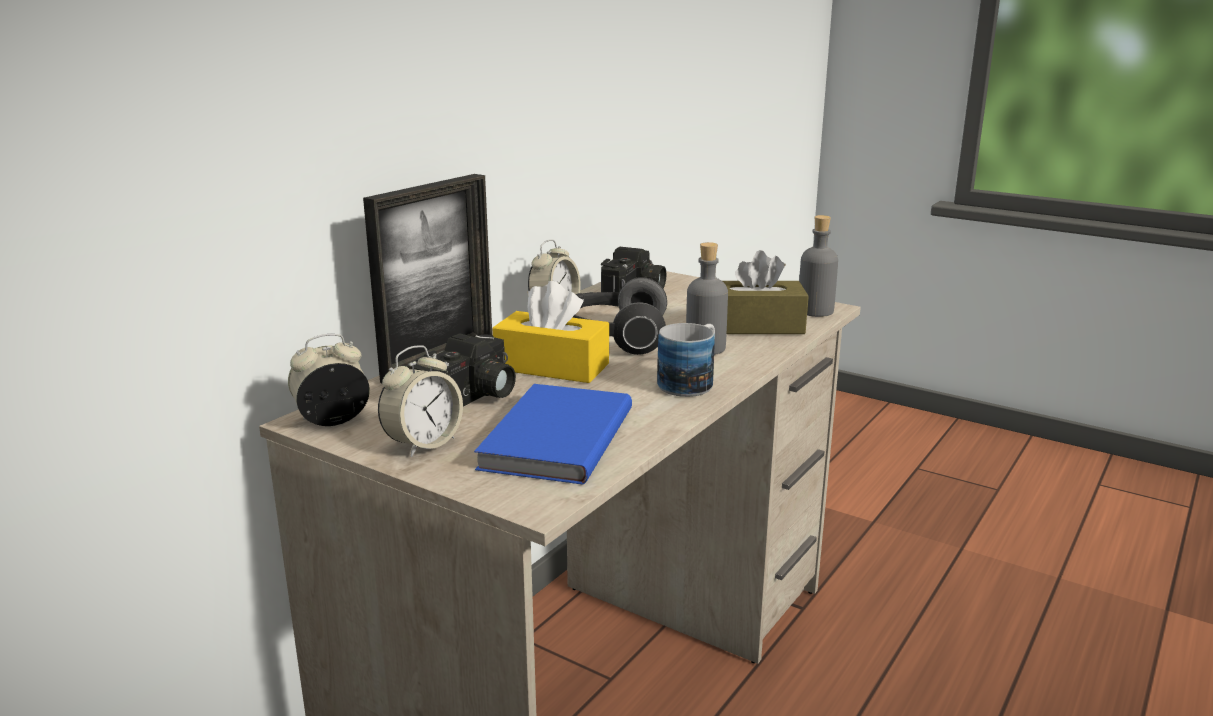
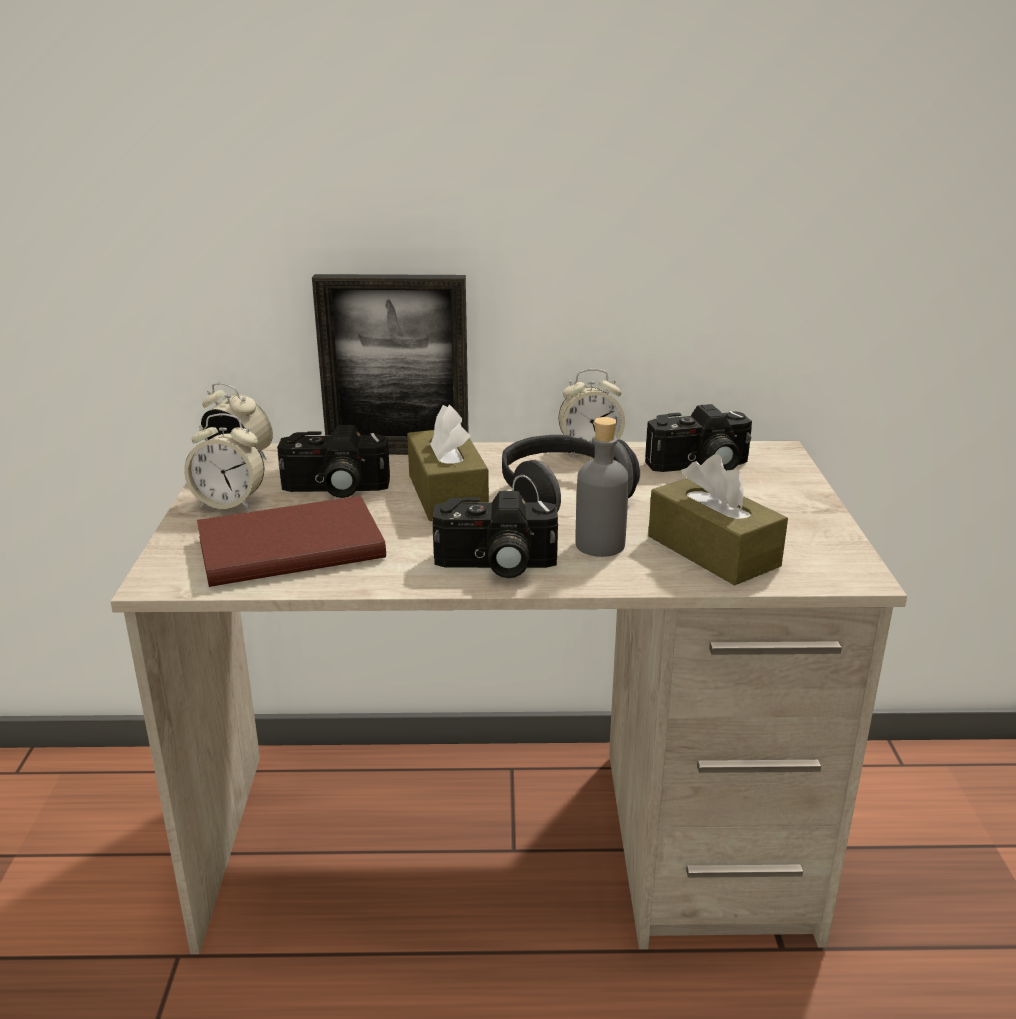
camera: 55 degrees right, 5 degrees up
blue book [474,384,632,485] -> brown book [197,496,386,587]
yellow tissue box [493,281,609,383] -> brown tissue box [407,404,489,521]
mug [657,323,715,397] -> camera [432,491,558,578]
grey bottle [799,215,838,317] -> none

